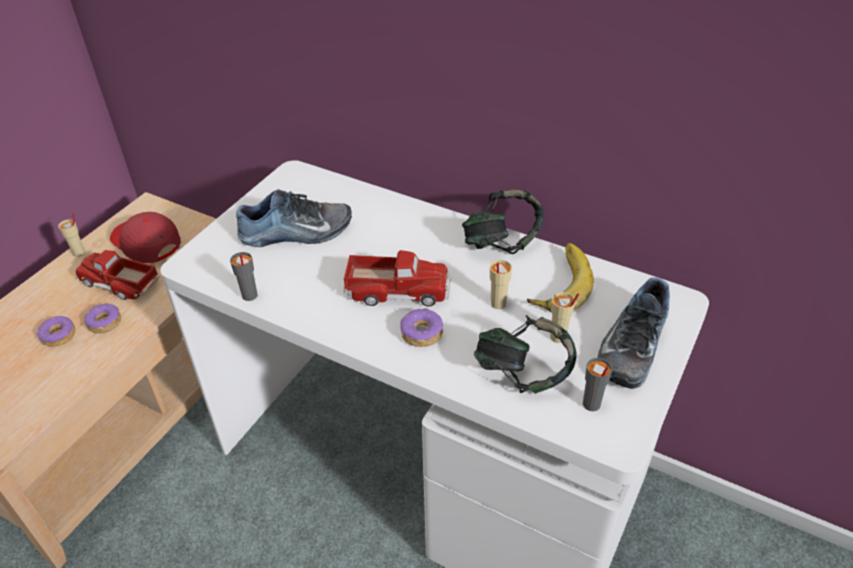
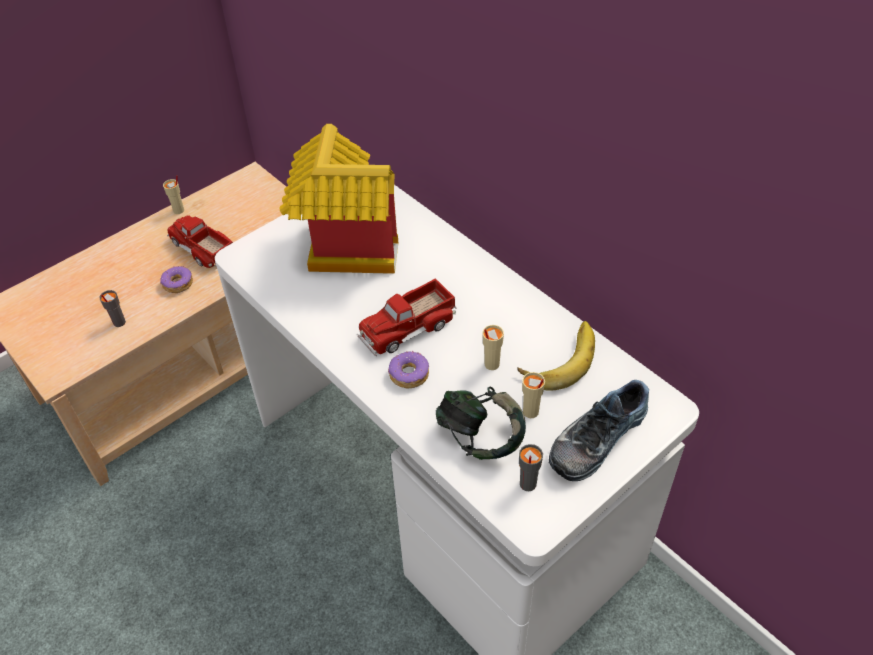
camera: 20 degrees right, 5 degrees up
donut [37,316,75,347] -> none
red cap [110,212,181,263] -> none
grey cup [230,252,258,301] -> grey cup moved to [99,290,126,327]
shoe [236,189,352,247] -> toy house [280,124,398,274]
toy truck [344,250,451,307] -> toy truck turned 120 degrees clockwise [357,278,456,356]
headphones [462,190,544,254] -> none

